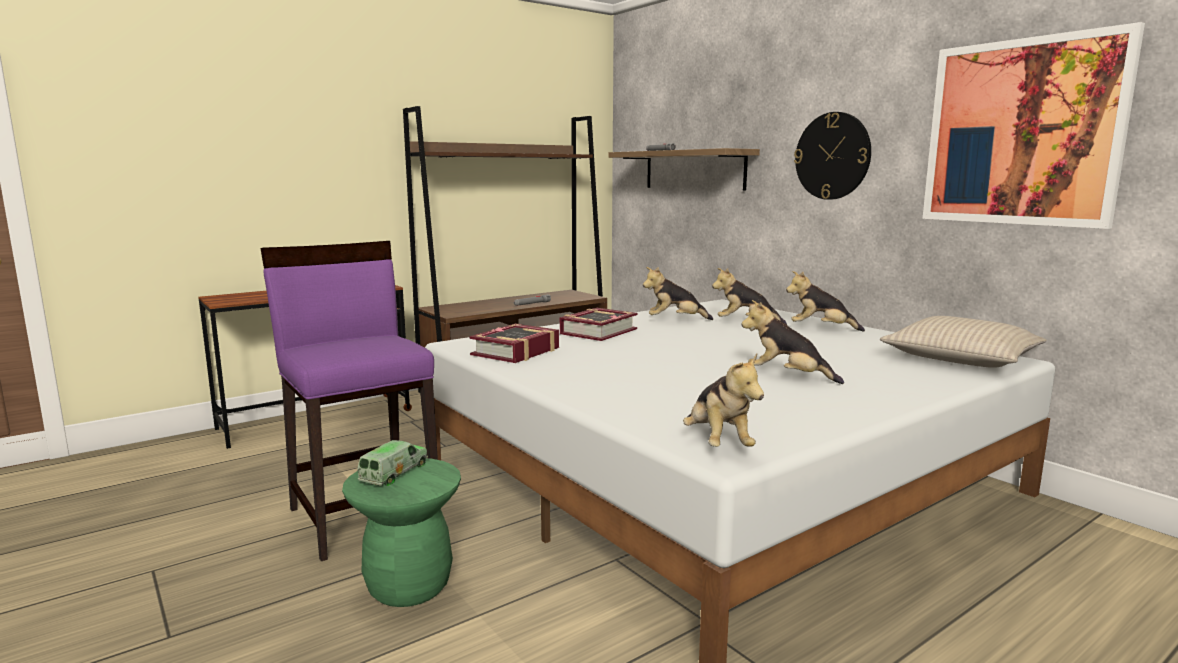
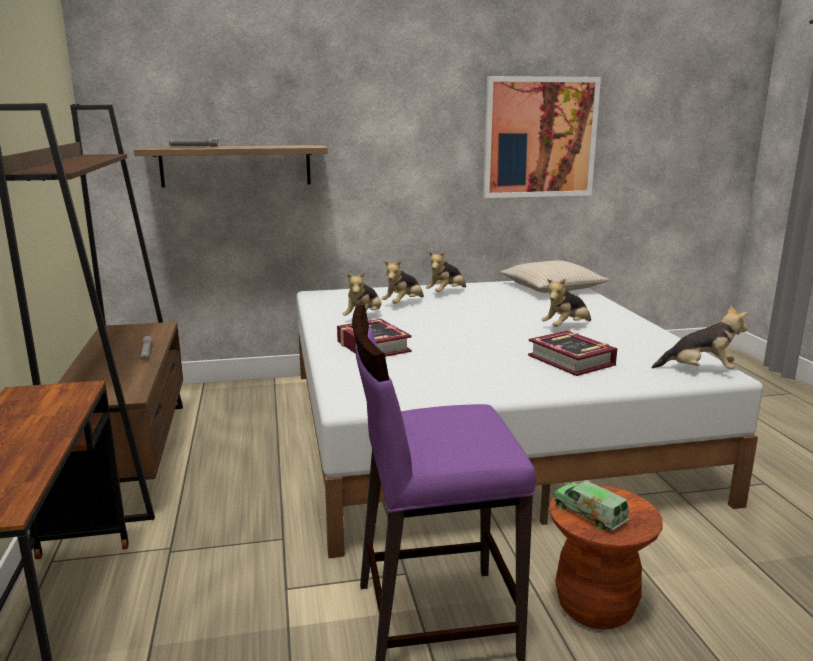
camera: 65 degrees left, 5 degrees up
green stool [342,458,461,607] -> brown stool [550,485,663,630]
book [469,323,559,363] -> book moved to [528,331,617,376]
wall clock [794,112,871,200] -> none

